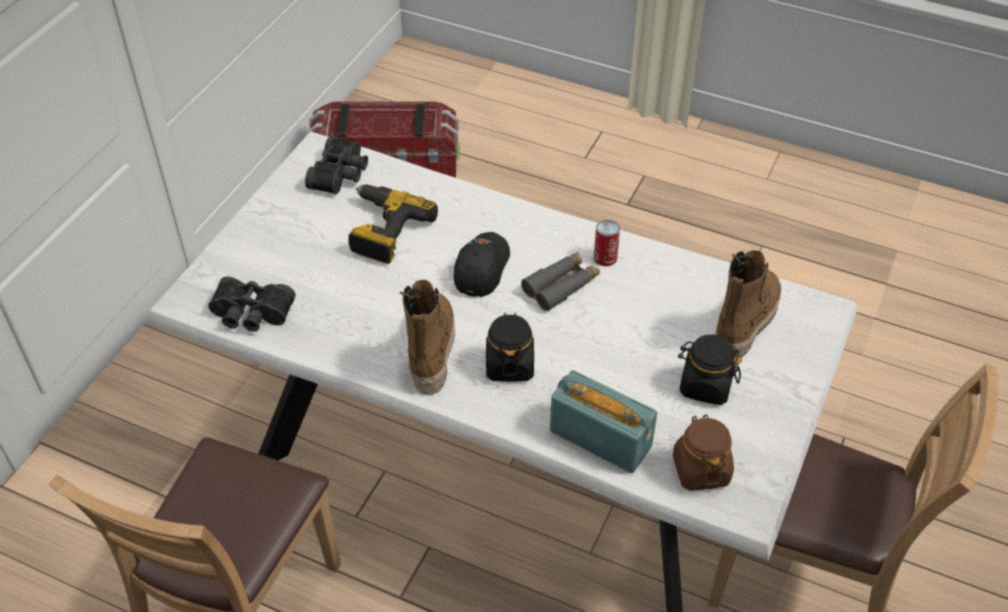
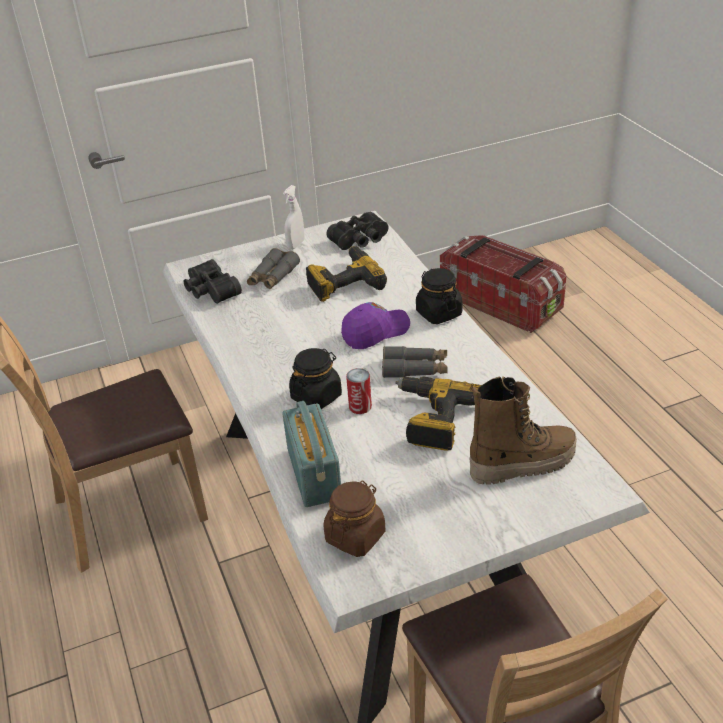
camera: 45 degrees right, 10 degrees down
boot [400,280,455,395] -> none
black cap [454,232,510,297] -> purple cap [341,302,410,349]
can [594,220,620,266] -> can moved to [346,368,372,414]
black jar [678,335,742,405] -> black jar moved to [416,268,463,324]
none -> grey binoculars [247,248,300,289]
none -> white spray bottle [283,185,305,250]
none -> power drill [395,376,481,451]

